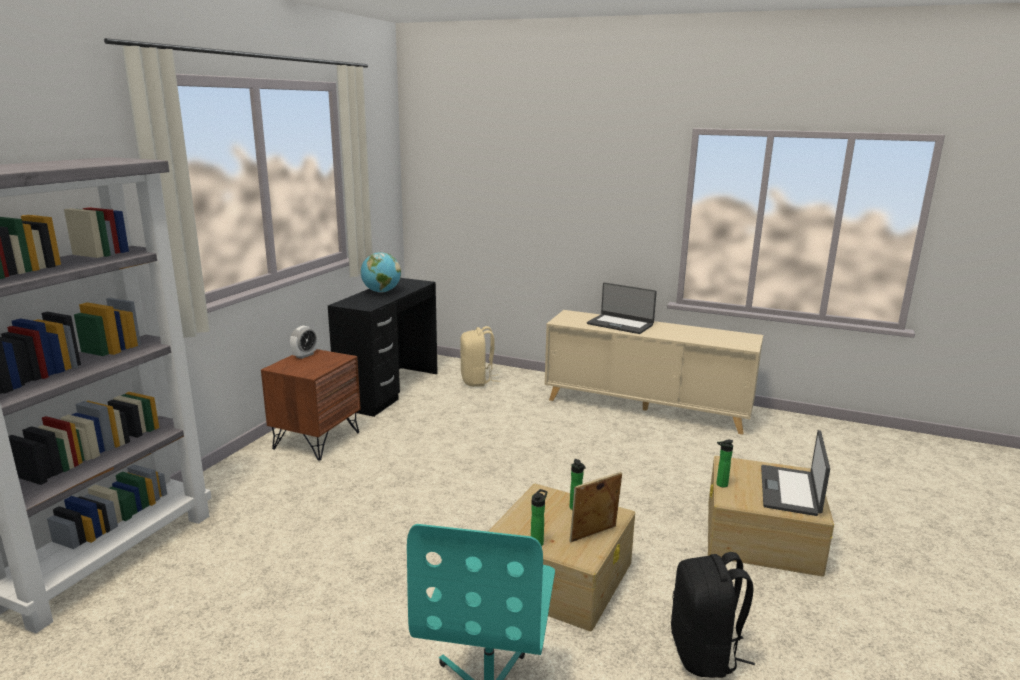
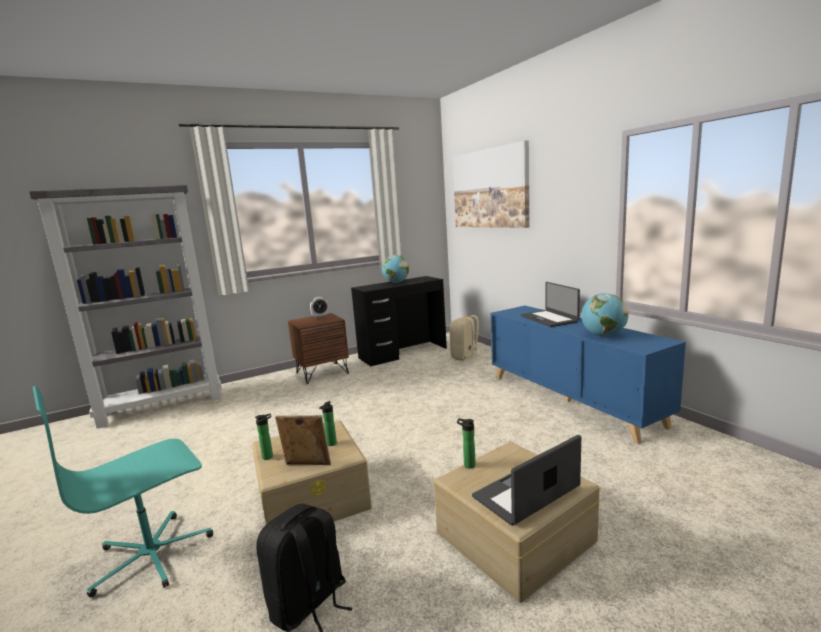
camera: 40 degrees right, 5 degrees down
beige cabinet [544,310,763,435] -> blue cabinet [490,306,686,444]
none -> picture [453,140,529,228]
none -> globe [581,293,628,337]

